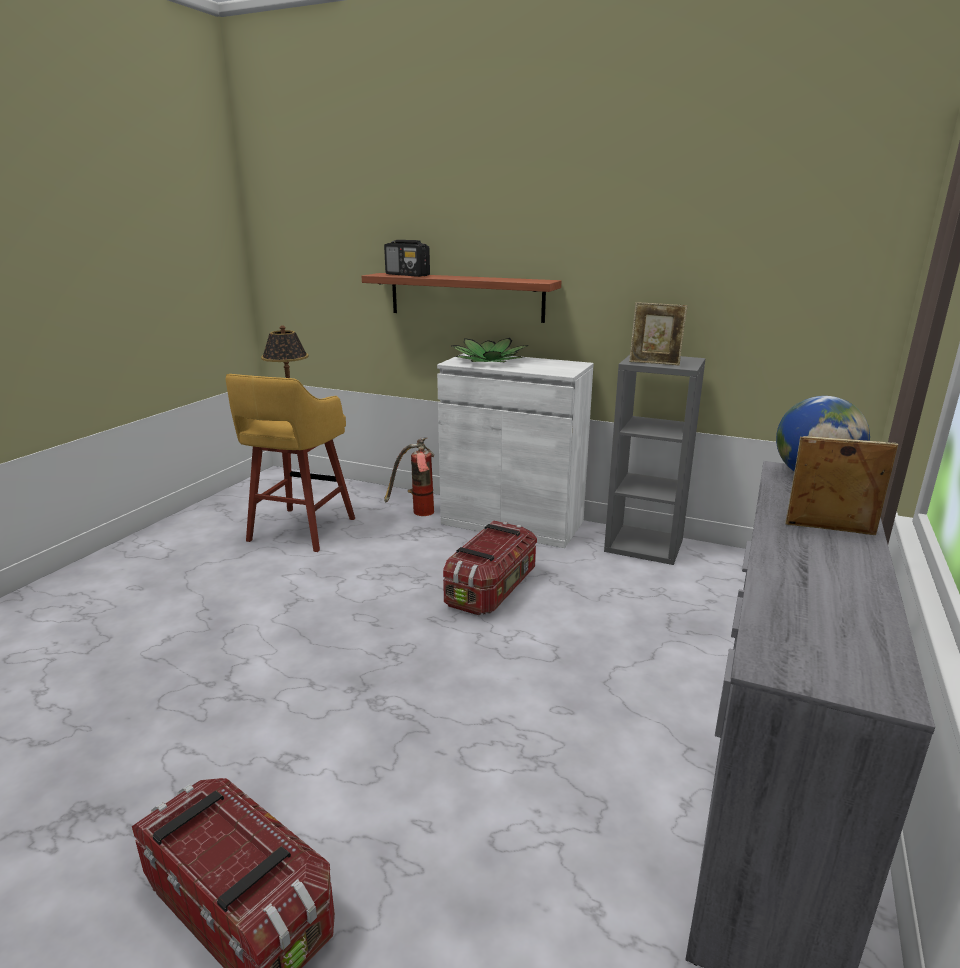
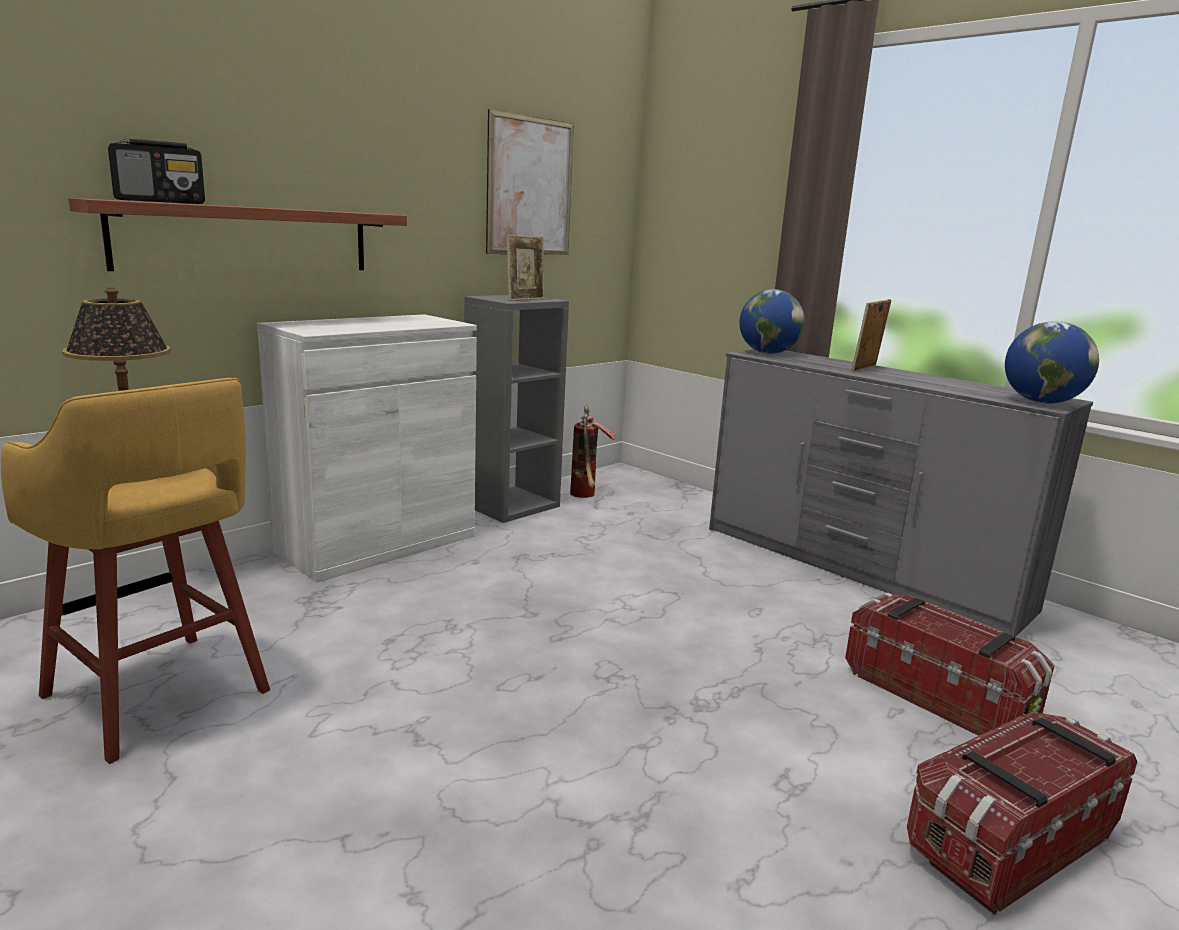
camera: 70 degrees left, 5 degrees down
fire extinguisher [384,437,434,516] -> fire extinguisher moved to [570,406,616,498]
storage box [443,521,537,615] -> storage box moved to [845,593,1055,736]
potted plant [450,338,529,362] -> none
none -> picture [486,109,574,255]
none -> globe [1005,321,1099,404]

